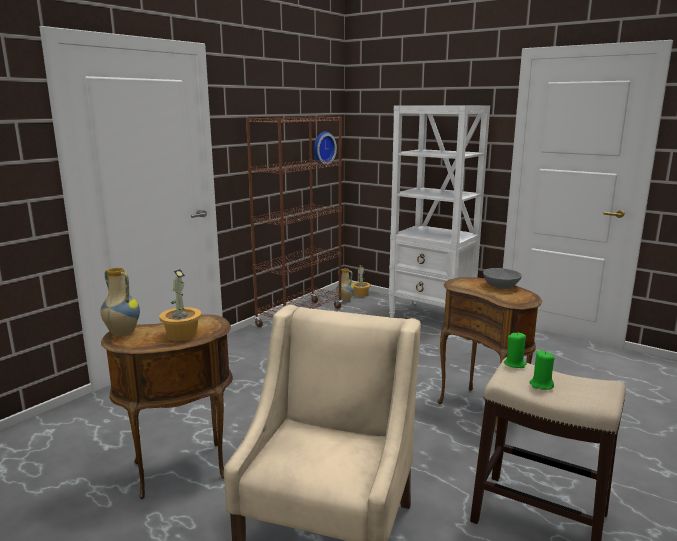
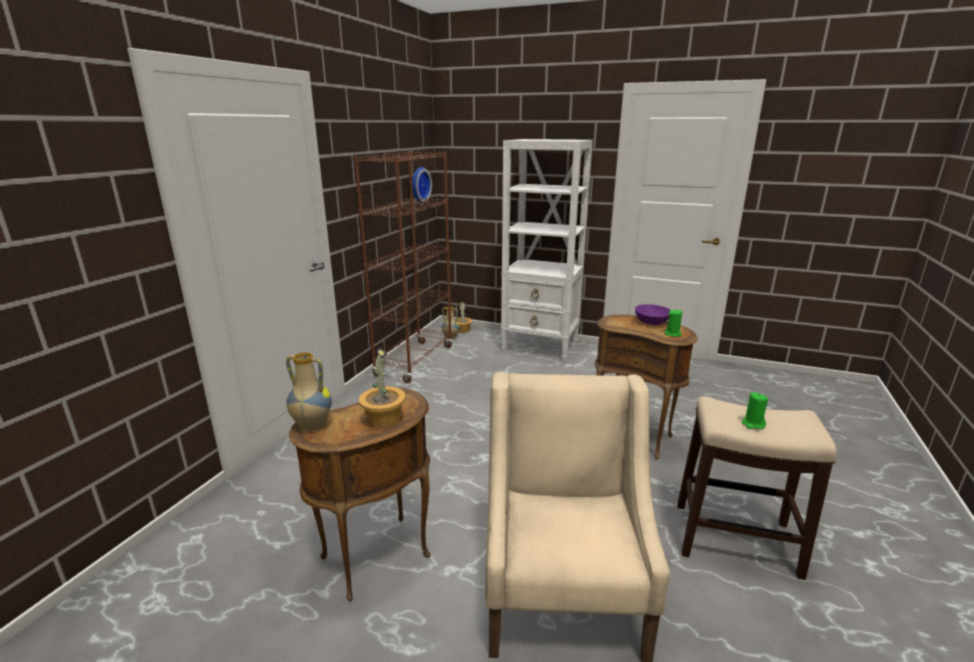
camera: 15 degrees left, 5 degrees up
grey bowl [483,268,522,289] -> purple bowl [635,304,670,325]
green candle [504,333,527,368] -> green candle moved to [665,309,682,337]

